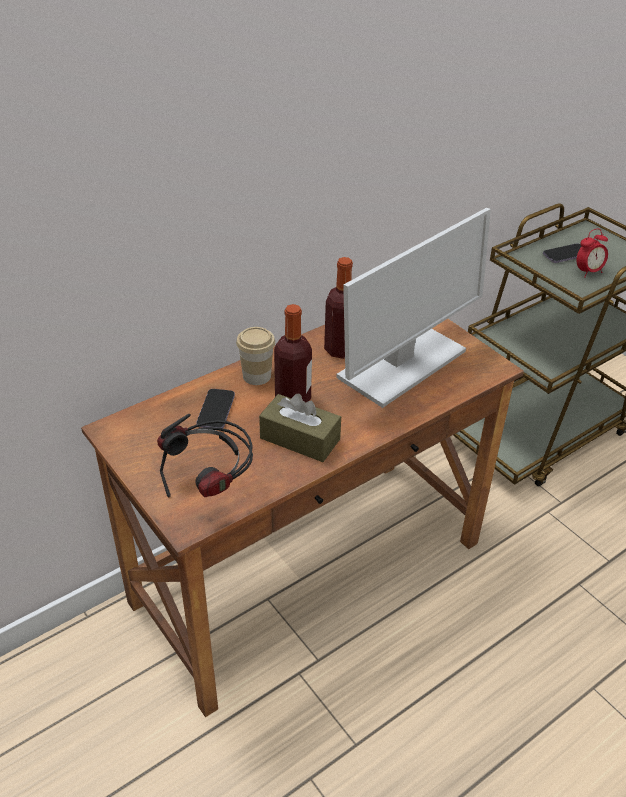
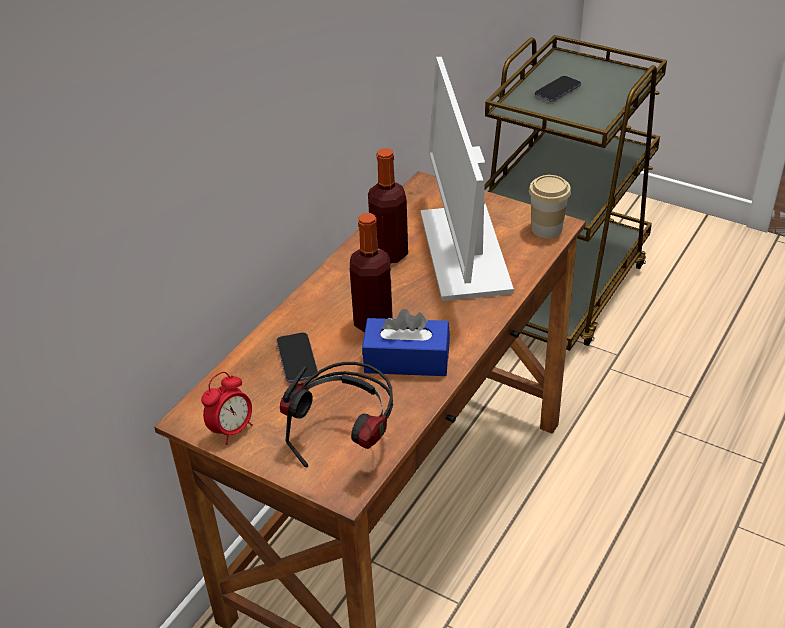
camera: 20 degrees left, 0 degrees up
cup [236,327,275,385] -> cup moved to [529,175,571,238]
brown tissue box [259,394,341,462] -> blue tissue box [362,309,450,376]
monitor [336,208,491,408] -> monitor turned 150 degrees clockwise [421,57,514,301]
alarm clock [576,229,608,278] -> alarm clock moved to [201,372,253,445]

